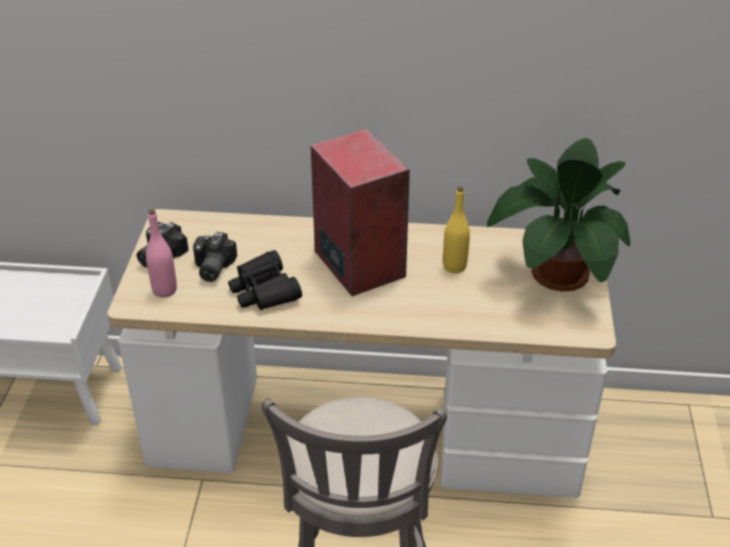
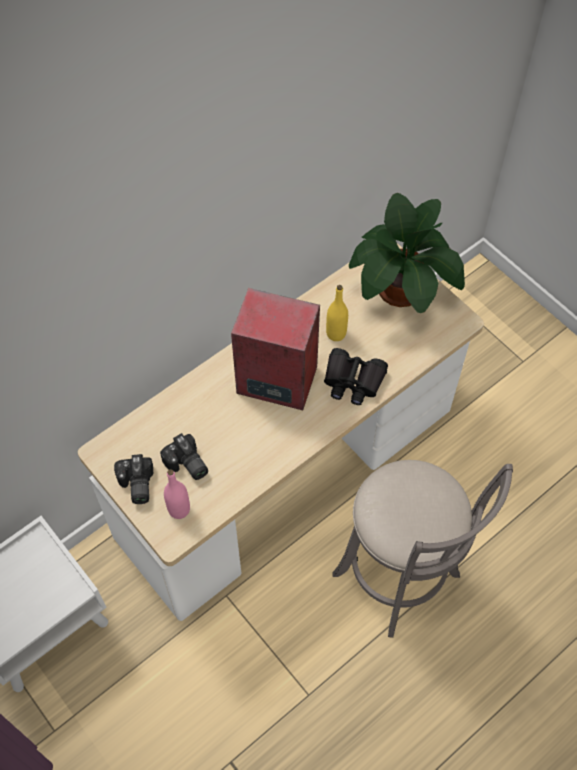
camera: 45 degrees left, 20 degrees up
black binoculars [228,250,302,310] -> black binoculars moved to [324,348,388,405]

